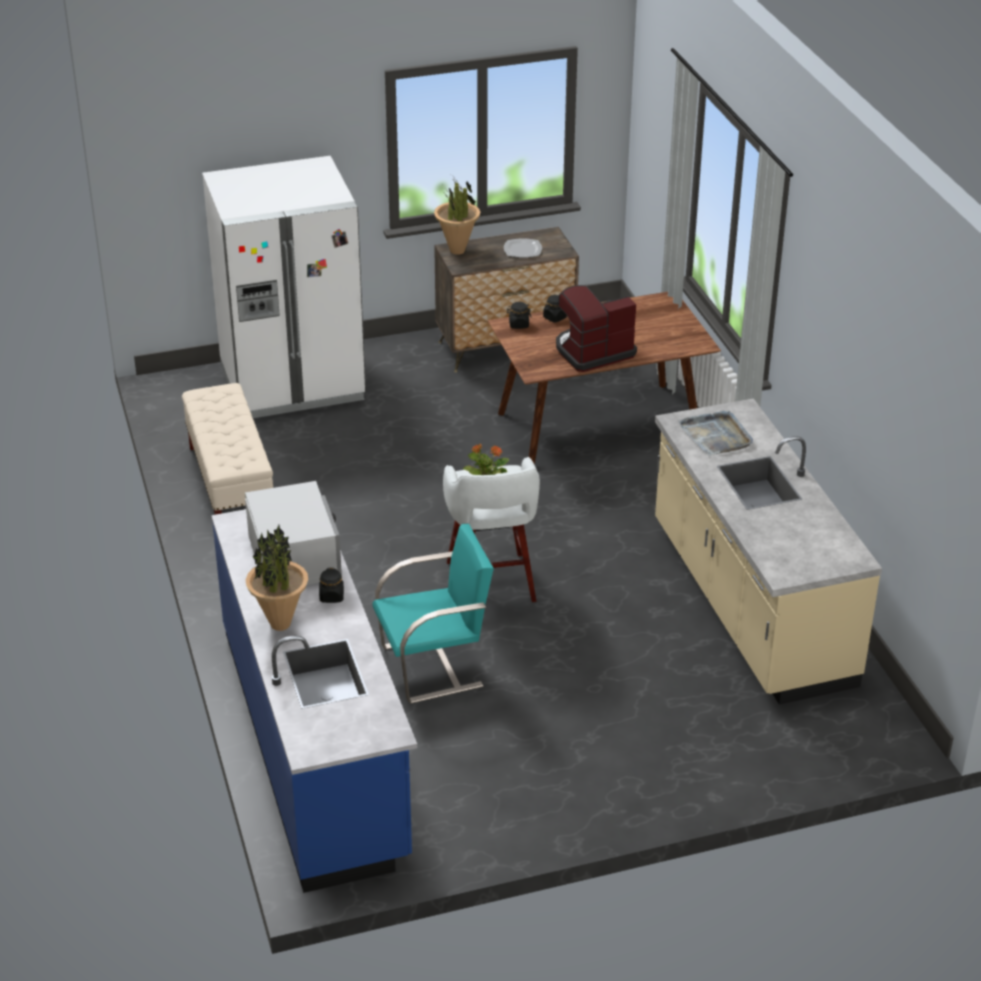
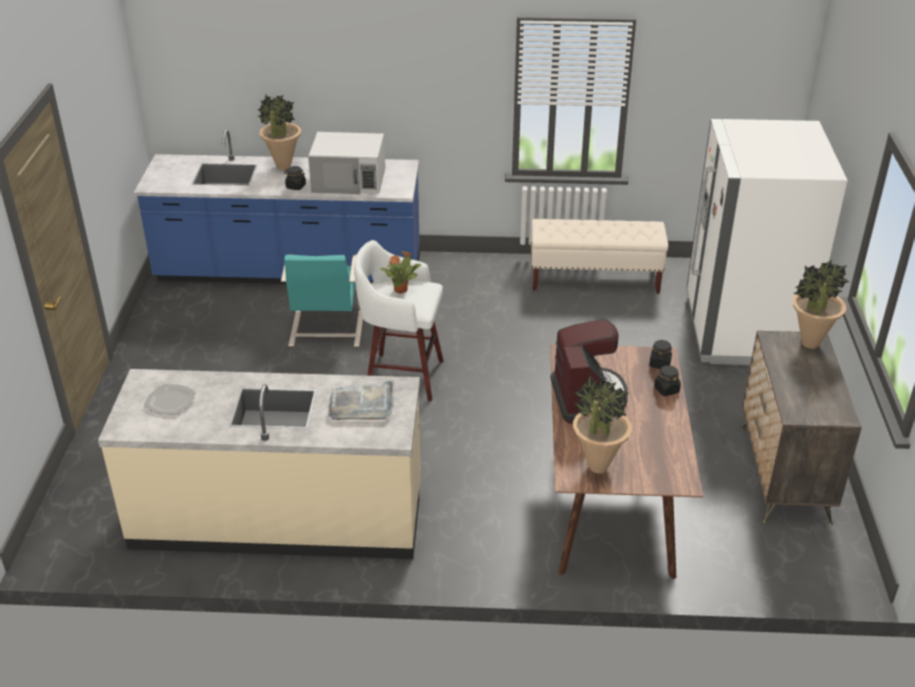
camera: 110 degrees right, 0 degrees up
plate [504,238,542,258] -> plate moved to [143,384,196,415]
none -> potted plant [573,375,632,473]

